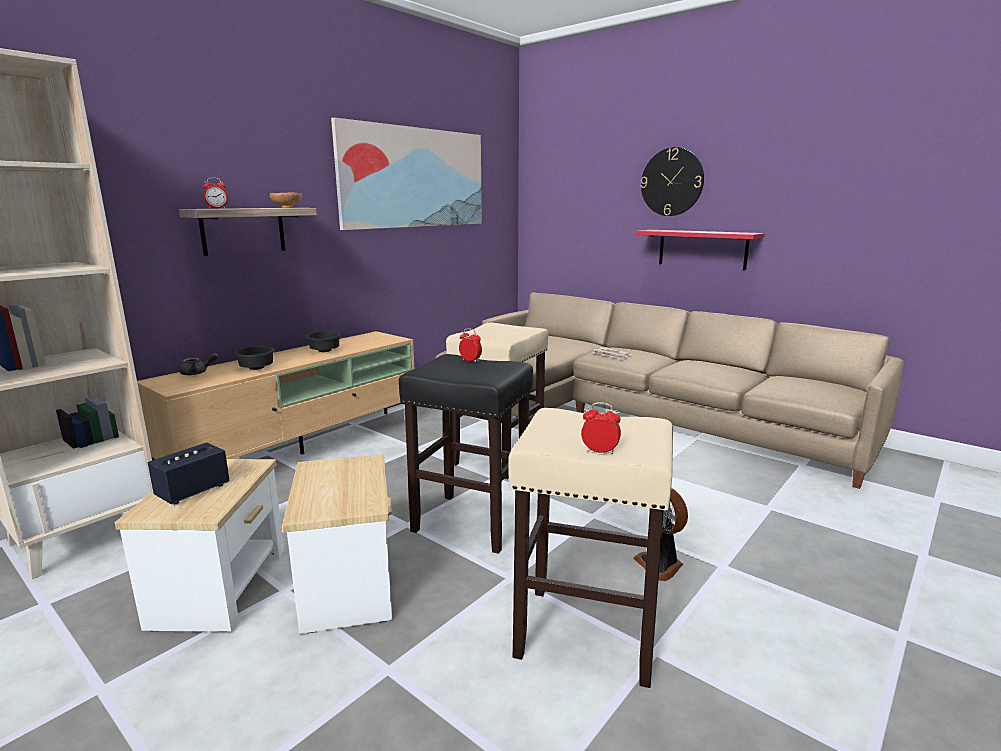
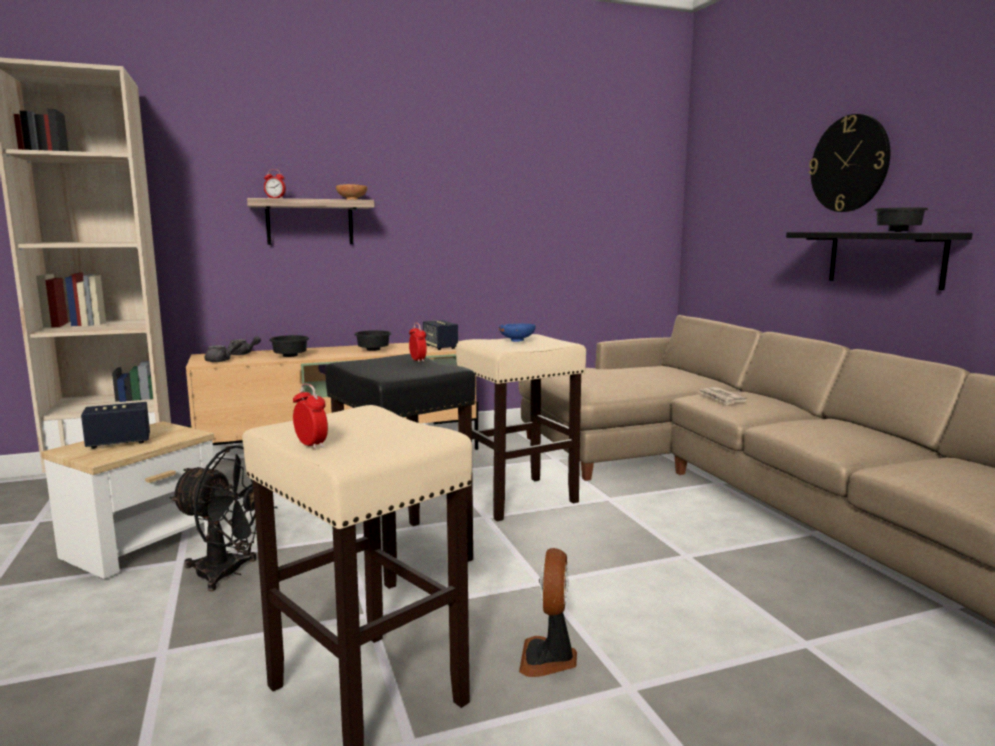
camera: 30 degrees right, 5 degrees down
side table [282,454,392,634] -> black fan [170,445,278,591]
picture [331,117,482,230] -> none
red shelf [636,230,765,270] -> black shelf [786,232,973,290]
none -> grey teapot [205,340,242,362]
none -> speaker [423,320,458,350]
none -> blue bowl [499,323,536,342]
none -> black bowl [874,208,928,232]

